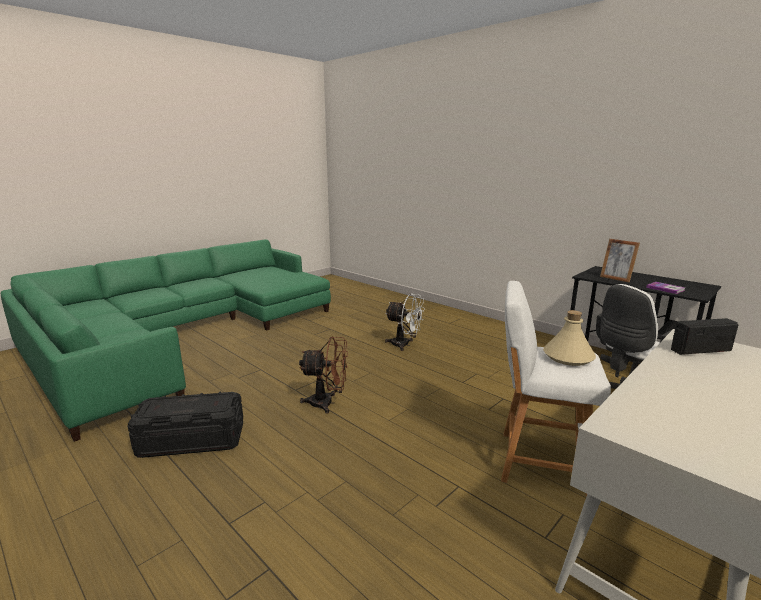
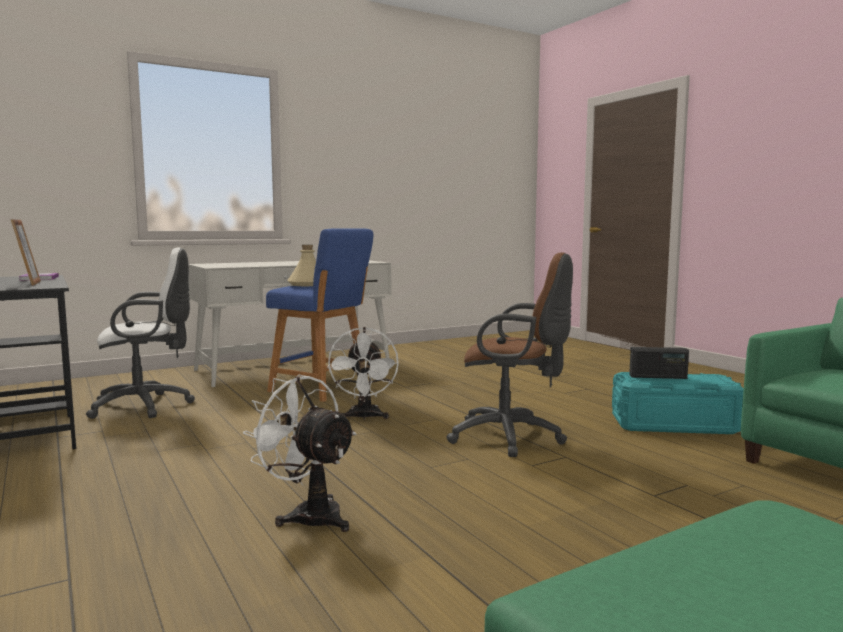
camera: 165 degrees left, 10 degrees down
black storage box [128,392,243,458] -> turquoise storage box [612,372,744,434]
brown fan [299,337,348,414] -> brown office chair [446,252,573,457]
white stool [501,281,611,497] -> blue stool [266,228,373,402]
radio [671,318,738,355] -> radio moved to [629,347,689,379]
none -> white fan [327,327,399,420]

